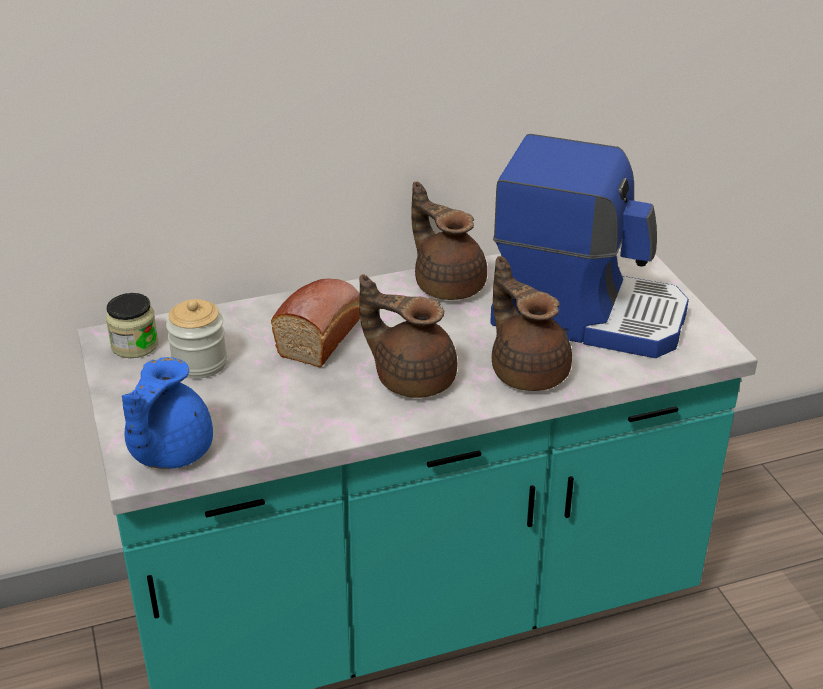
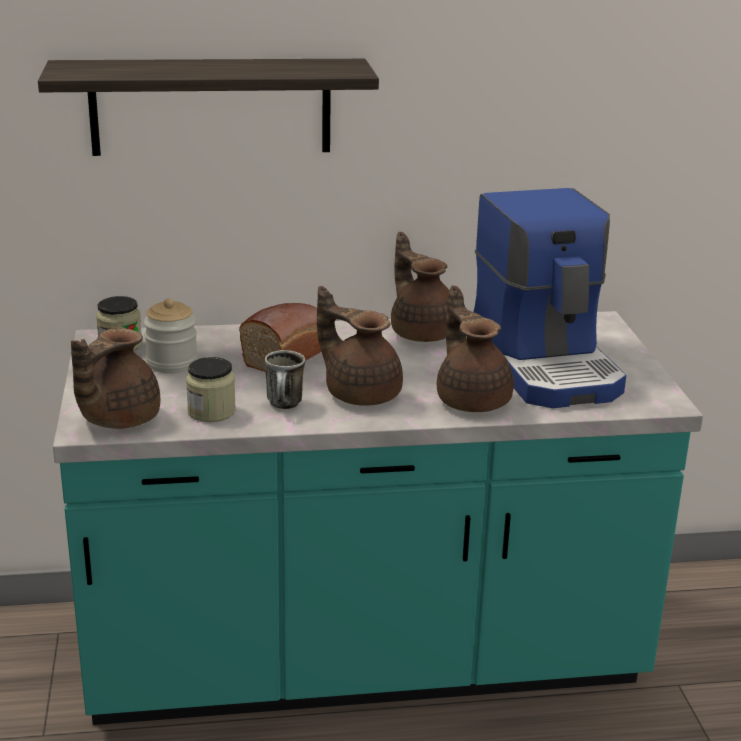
camera: 10 degrees right, 10 degrees down
blue teapot [122,357,213,469] -> brown teapot [71,328,160,429]
coffee machine [490,134,689,358] -> coffee machine turned 45 degrees clockwise [473,188,626,408]
none -> shelf [38,59,379,156]
none -> jar [186,357,236,422]
none -> mug [265,350,306,409]

